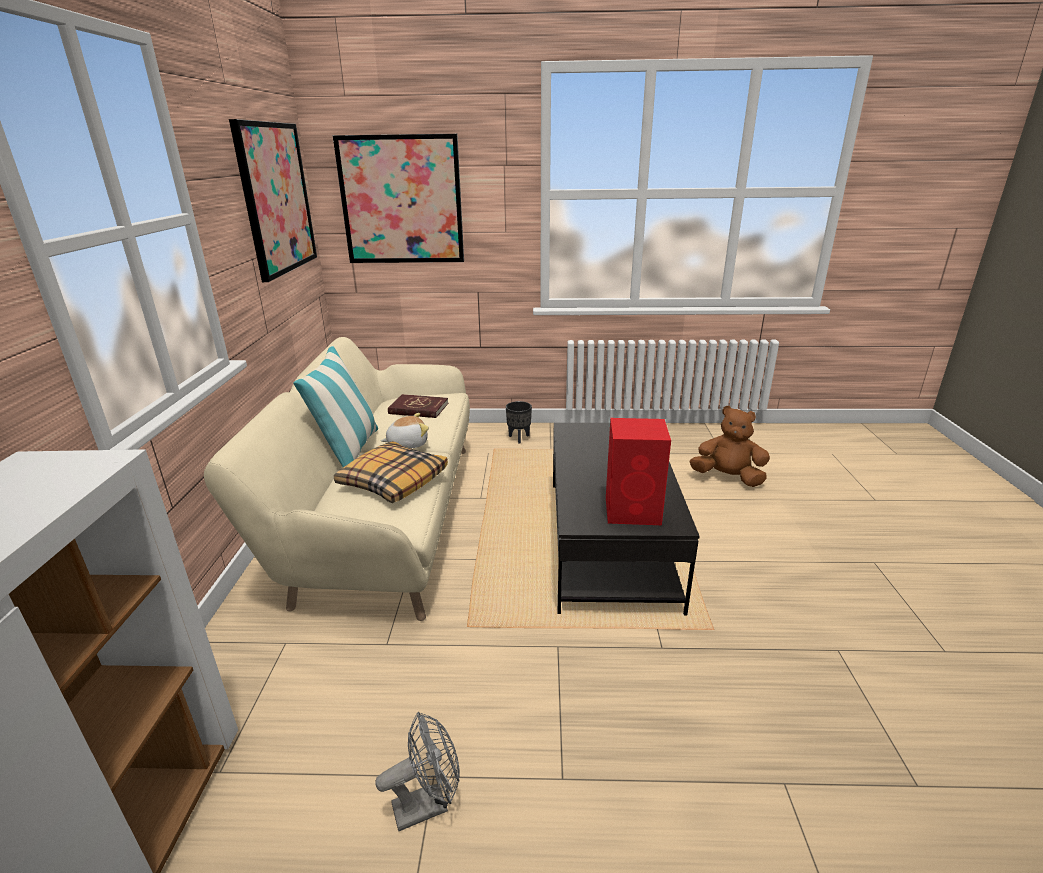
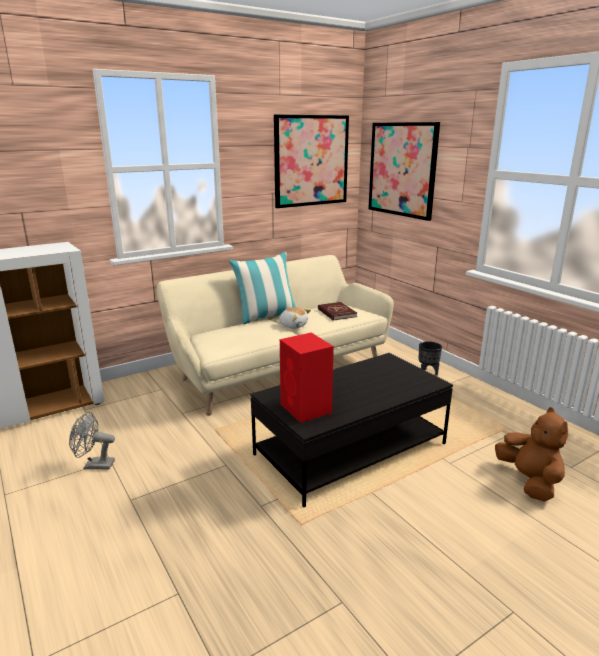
camera: 55 degrees right, 5 degrees down
pillow [334,441,448,503] -> none
grey fan [375,712,460,831] -> grey fan turned 150 degrees clockwise [69,411,115,470]

